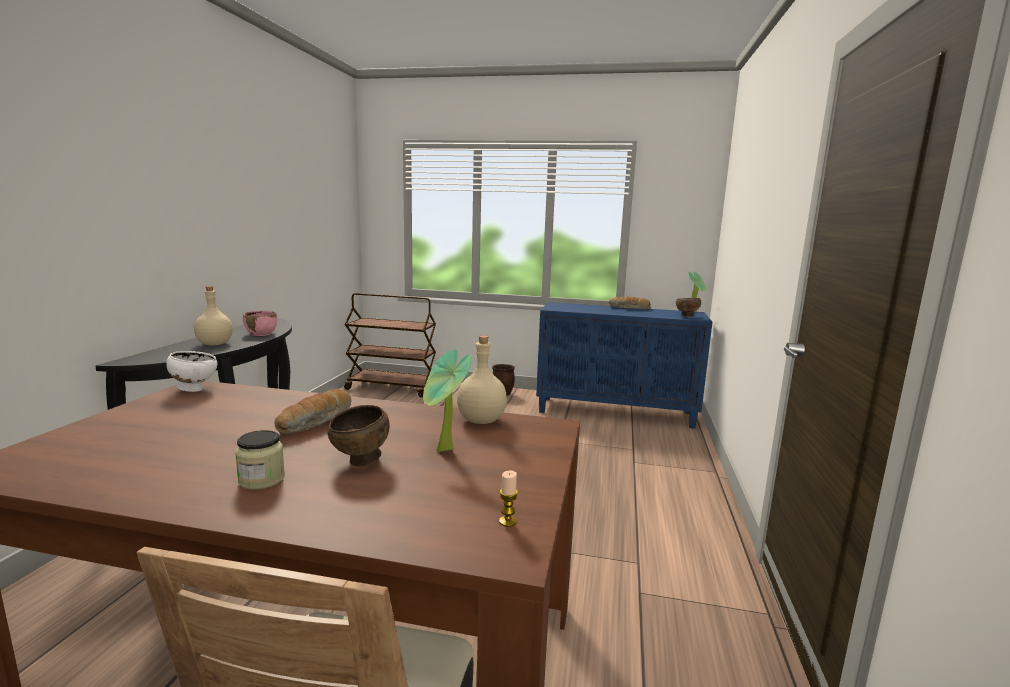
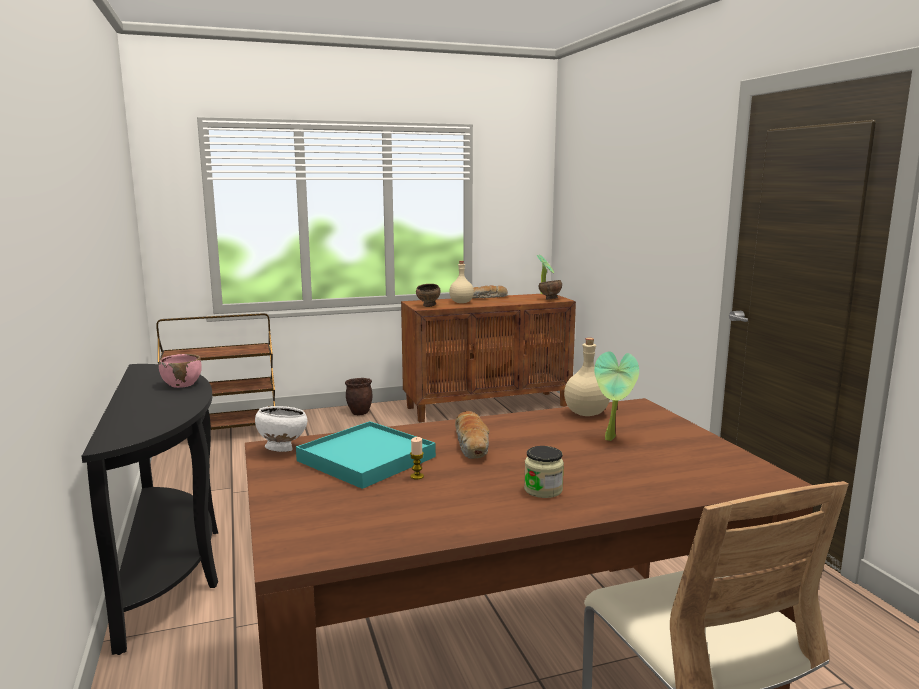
camera: 30 degrees left, 0 degrees up
beige bottle [194,286,233,345] -> beige bottle moved to [449,261,474,303]
brown bowl [327,405,389,466] -> brown bowl moved to [416,284,441,307]
candle [499,470,518,527] -> candle moved to [410,437,424,479]
blue cabinet [536,302,713,429] -> brown cabinet [401,294,576,423]
none -> turquoise tray [296,421,436,489]

